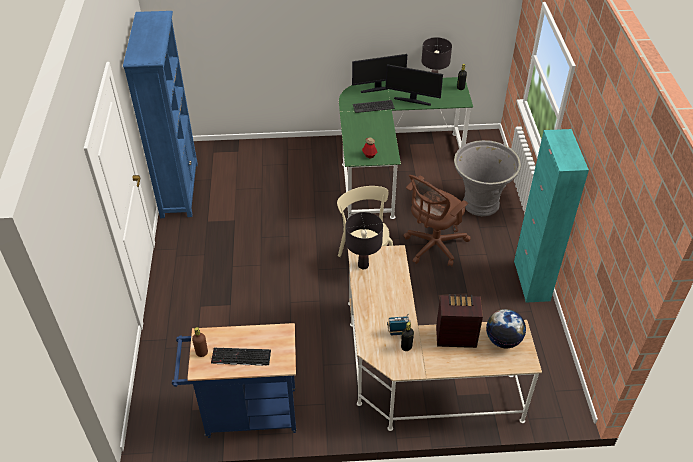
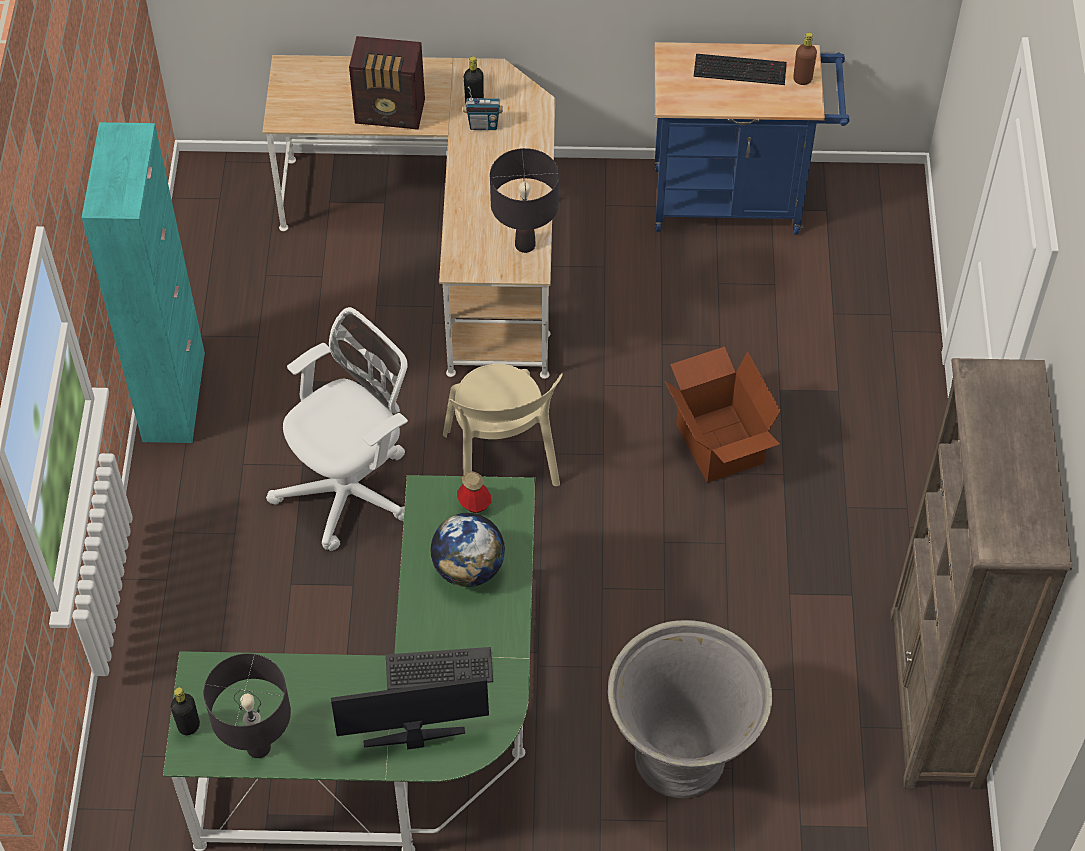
camera: 175 degrees left, 10 degrees up
blue bookcase [123,11,198,218] -> brown bookcase [890,358,1072,790]
monitor [385,64,443,106] -> none
brown office chair [403,175,471,267] -> white office chair [266,307,408,551]
grey planter [454,140,521,216] -> grey planter moved to [608,620,772,798]
globe [486,309,526,348] -> globe moved to [430,513,505,587]
none -> cardboard box [665,347,781,483]

